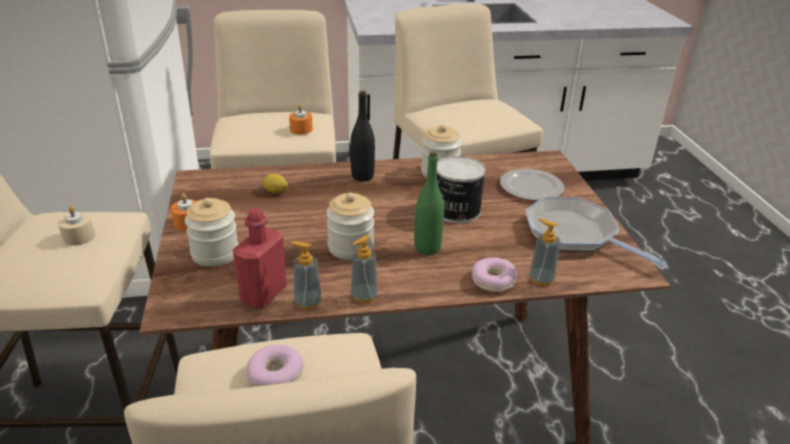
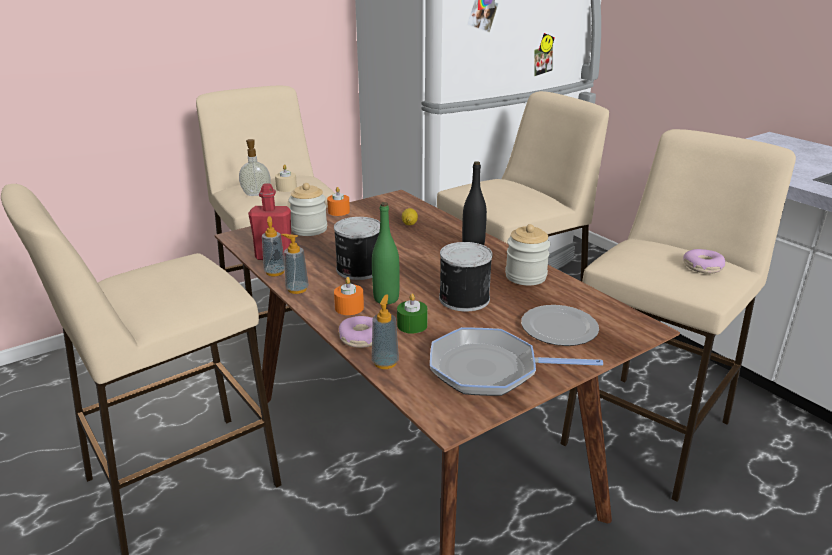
camera: 65 degrees right, 5 degrees down
donut [246,345,304,387] -> donut moved to [683,249,725,274]
orange candle [289,104,313,135] -> orange candle moved to [334,277,364,315]
jar [326,193,374,260] -> can [334,217,380,280]
frying pan [525,197,667,267] -> frying pan turned 105 degrees counterclockwise [430,327,603,396]
none -> soap dispenser [239,139,271,196]
none -> green candle [397,294,428,334]

